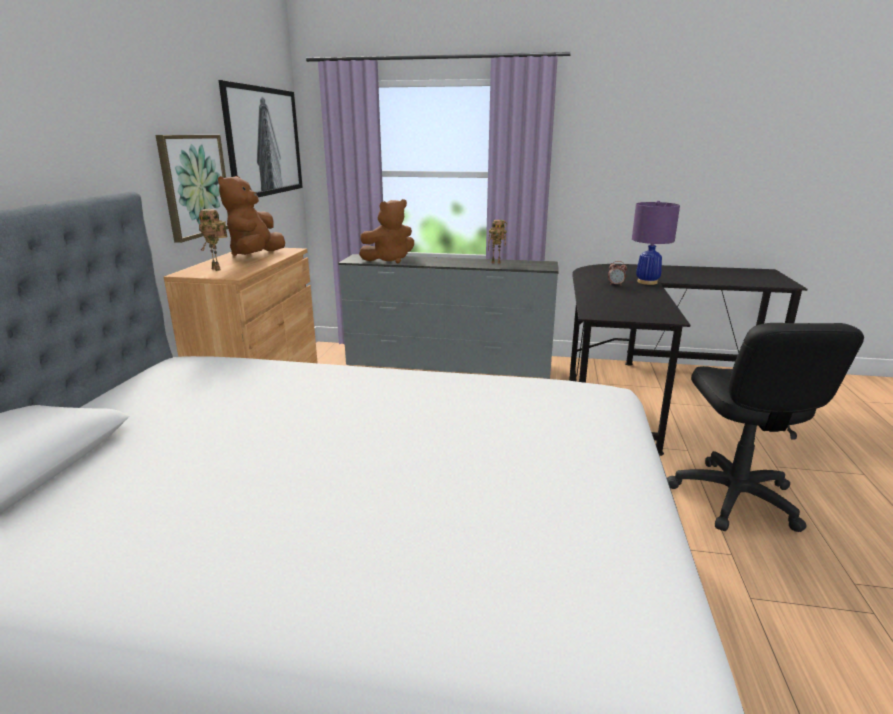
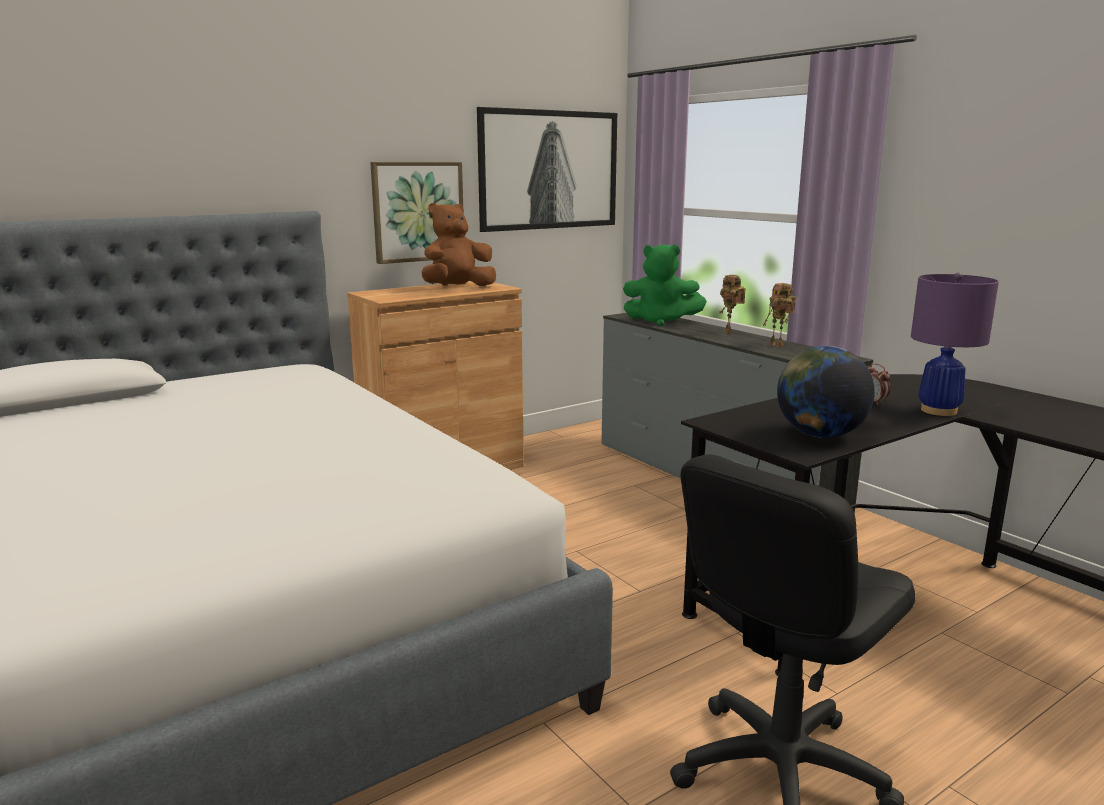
camera: 45 degrees right, 5 degrees down
toy robot [199,209,228,271] -> toy robot moved to [720,275,746,334]
brown plush toy [359,199,414,263] -> green plush toy [623,244,707,326]
none -> globe [777,346,875,438]

